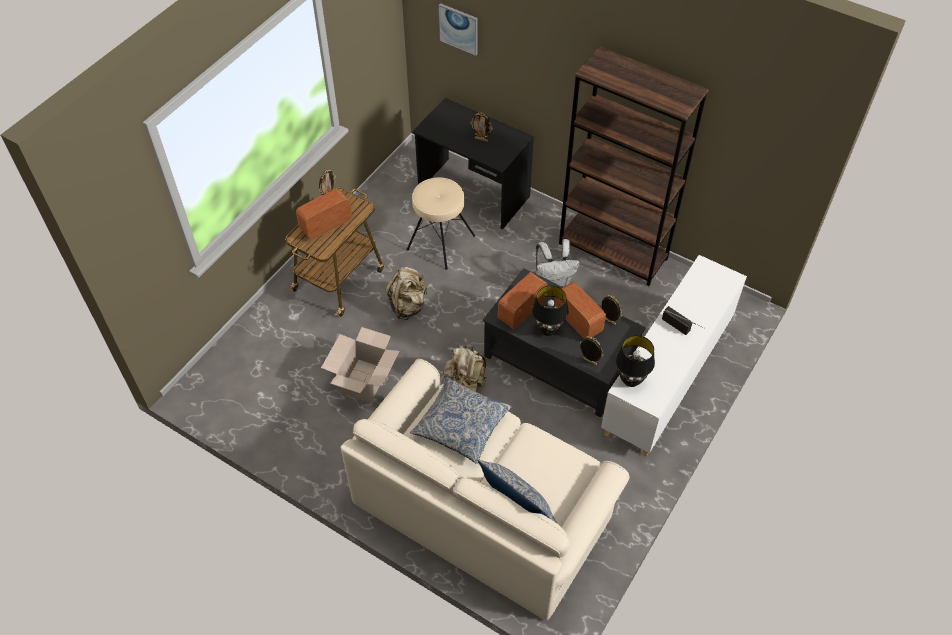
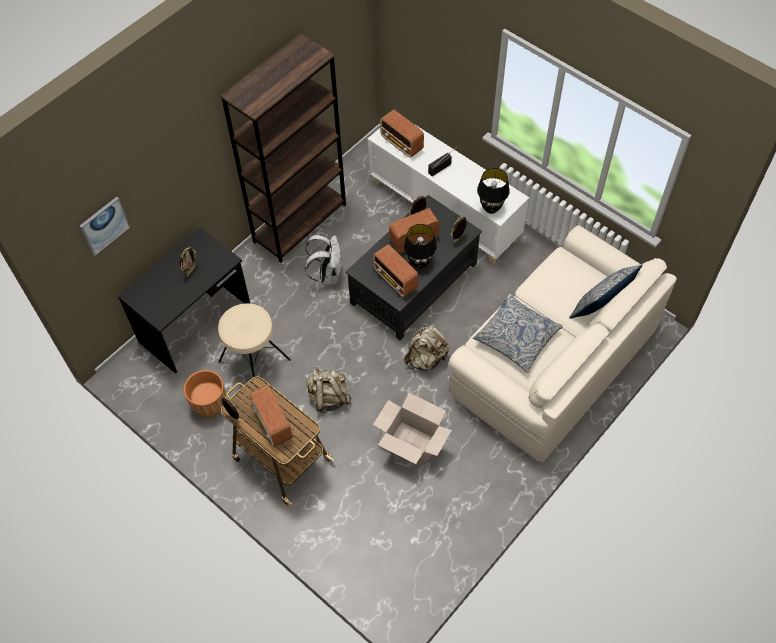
camera: 80 degrees left, 5 degrees up
none -> orange planter [184,370,226,418]
none -> radio [380,110,424,158]

